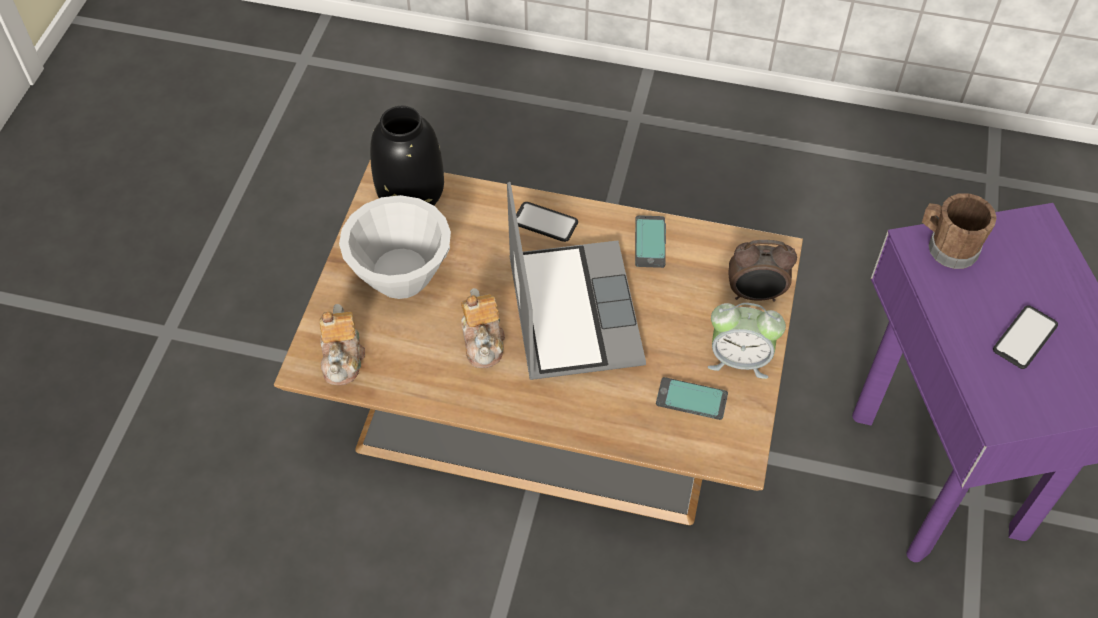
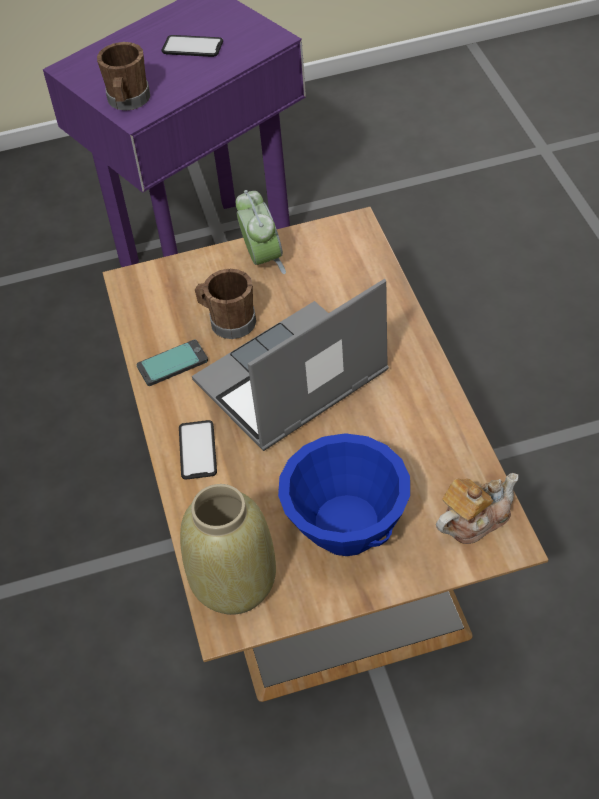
camera: 115 degrees left, 5 degrees down
white bowl [339,195,451,299] -> blue bowl [278,433,410,556]
black vase [370,106,444,205] -> beige vase [180,484,276,615]
teapot [461,288,505,368] -> none
phone [656,377,728,420] -> none
alarm clock [728,240,797,301] -> none
none -> brown mug [195,269,256,339]

